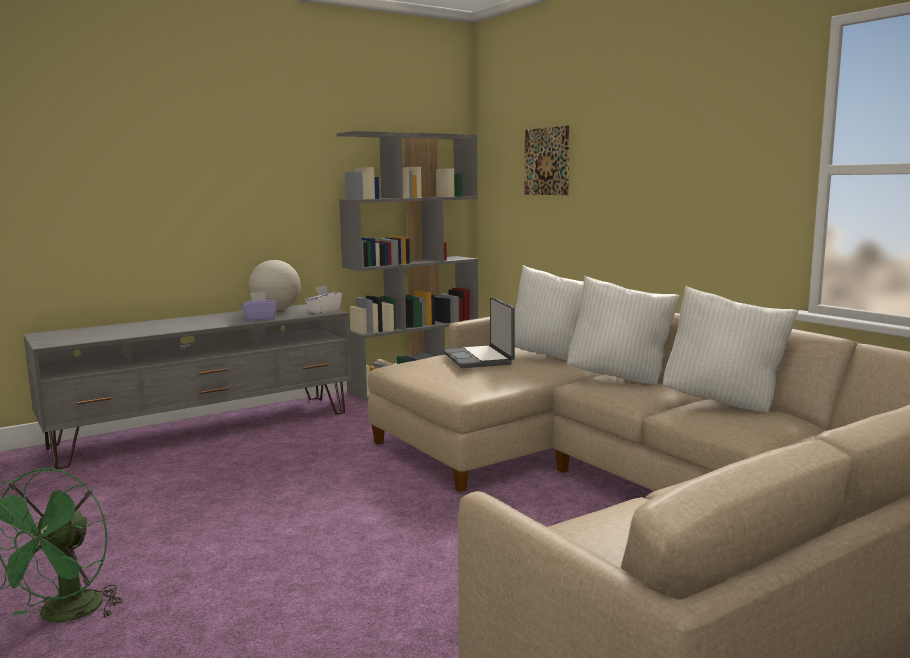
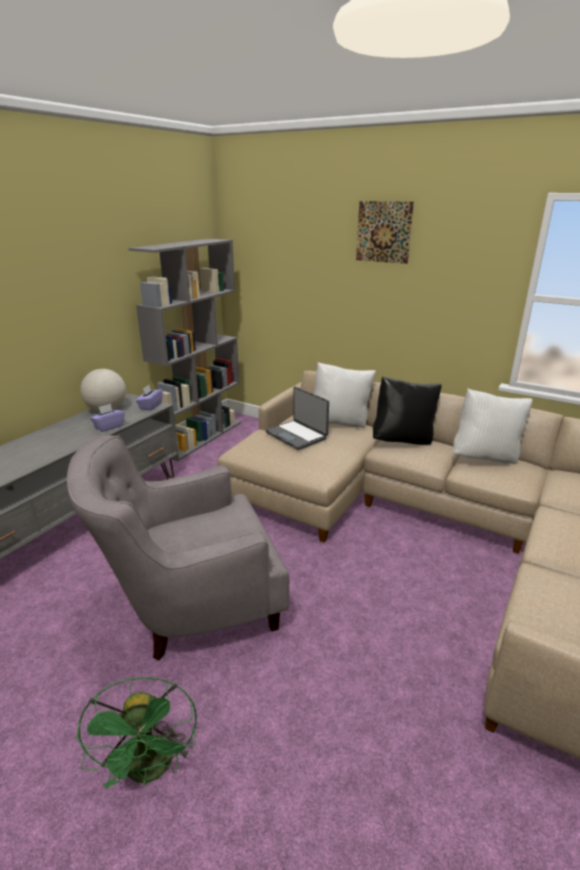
camera: 25 degrees left, 15 degrees up
white tissue box [305,285,342,314] -> purple tissue box [136,385,163,410]
picture [525,126,570,195] -> picture moved to [356,201,414,264]
white pillow [567,276,680,384] -> black pillow [373,376,442,445]
none -> grey armchair [67,435,289,661]

